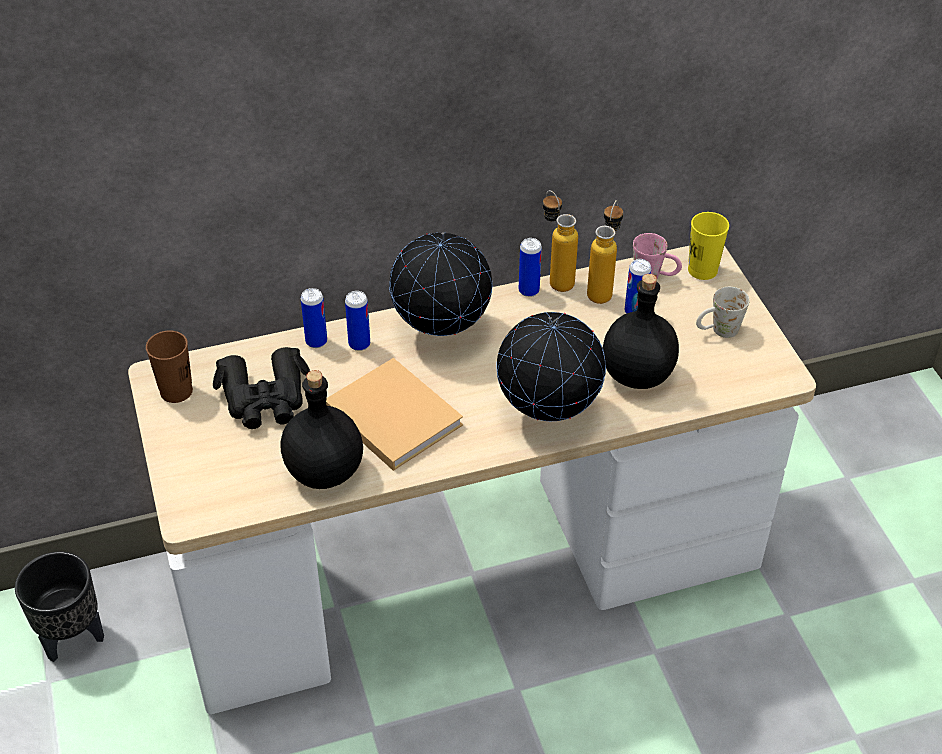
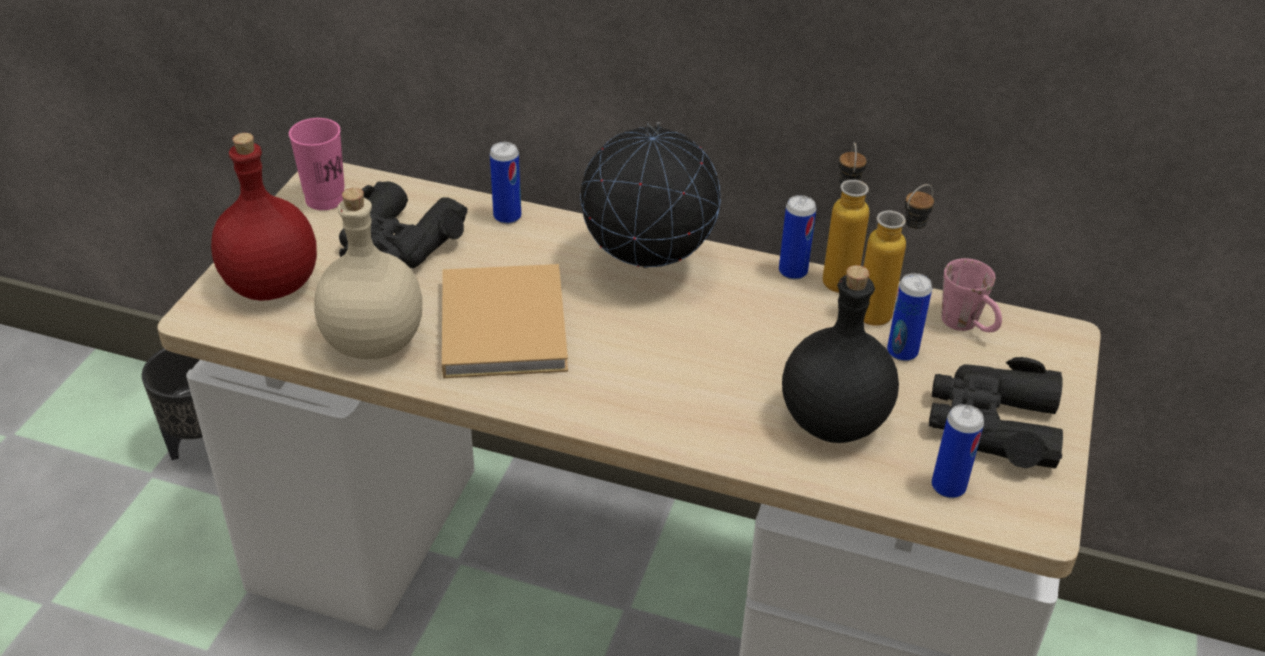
camera: 35 degrees right, 5 degrees down
brown cup [146,331,193,403] -> pink cup [289,118,345,210]
black bottle [281,370,363,489] -> beige bottle [314,188,423,359]
can [345,291,370,351] -> can moved to [932,404,984,498]
globe [496,312,606,421] -> none
yellow cup [688,212,729,280] -> none
white mug [696,287,749,338] -> black binoculars [929,357,1063,469]
none -> red bottle [211,133,317,301]

